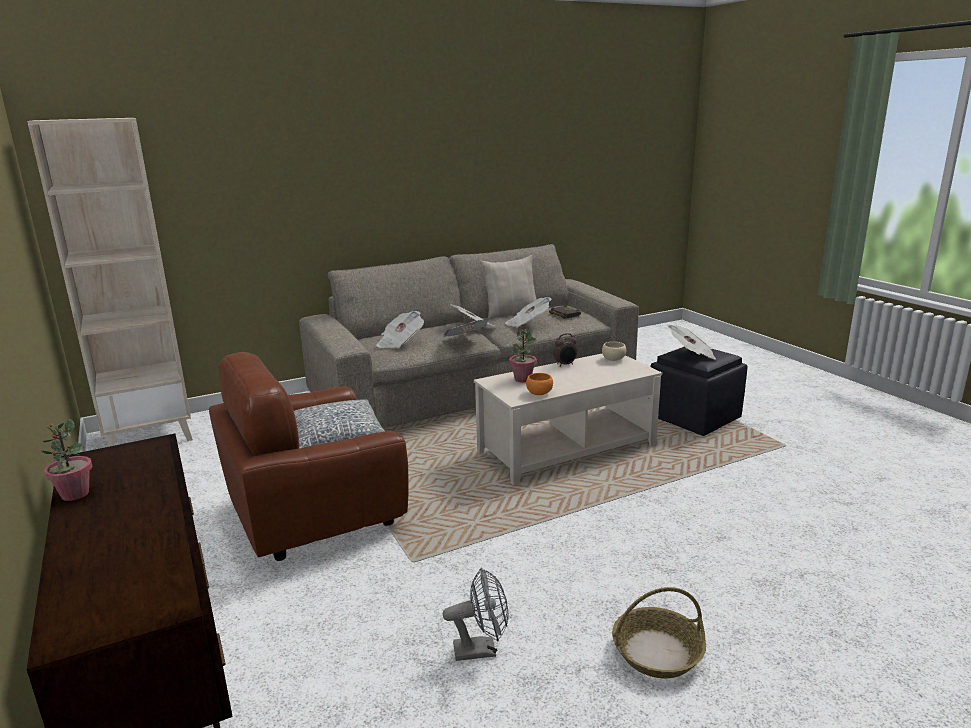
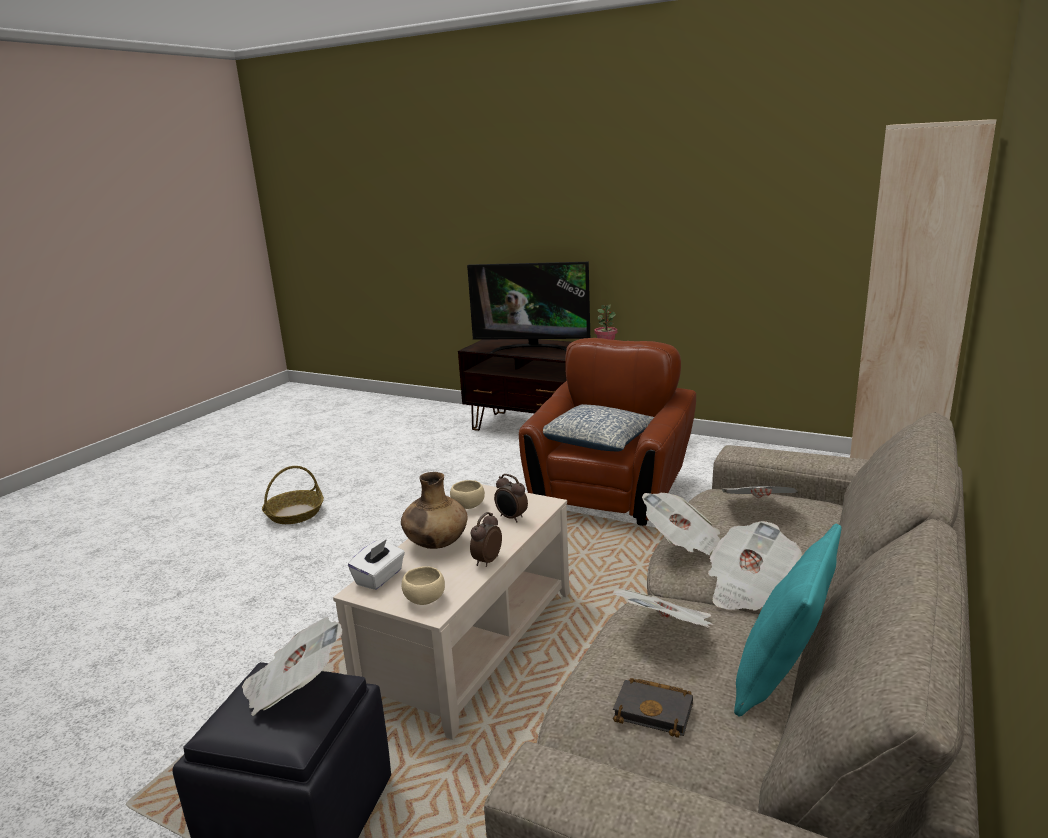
camera: 145 degrees right, 0 degrees up
grey fan [443,568,509,661] -> none
beige pillow [479,255,537,319] -> turquoise pillow [734,524,841,717]
potted plant [509,329,537,382] -> alarm clock [494,474,528,522]
orange bowl [526,373,553,395] -> beige bowl [450,480,485,509]
none -> white tissue box [348,539,405,590]
none -> brown vase [401,472,468,549]
none -> television [467,262,590,353]

